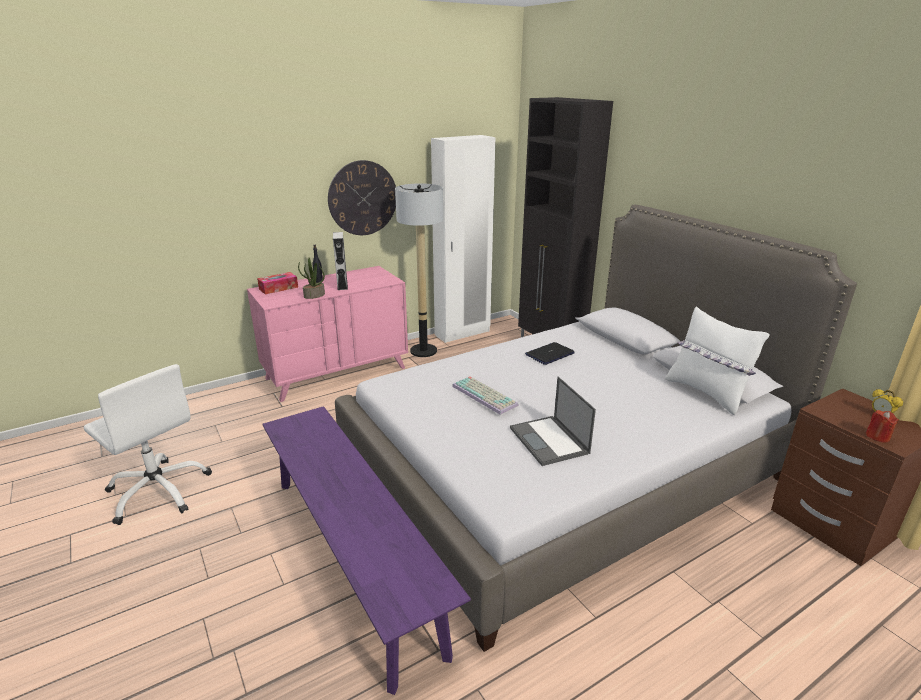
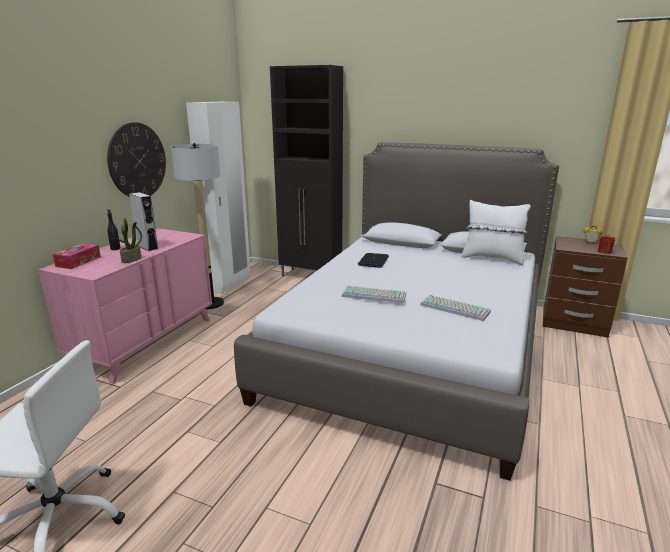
camera: 35 degrees left, 5 degrees down
purple bench [262,406,471,695] -> none
laptop [510,377,596,466] -> keyboard [420,295,491,321]

